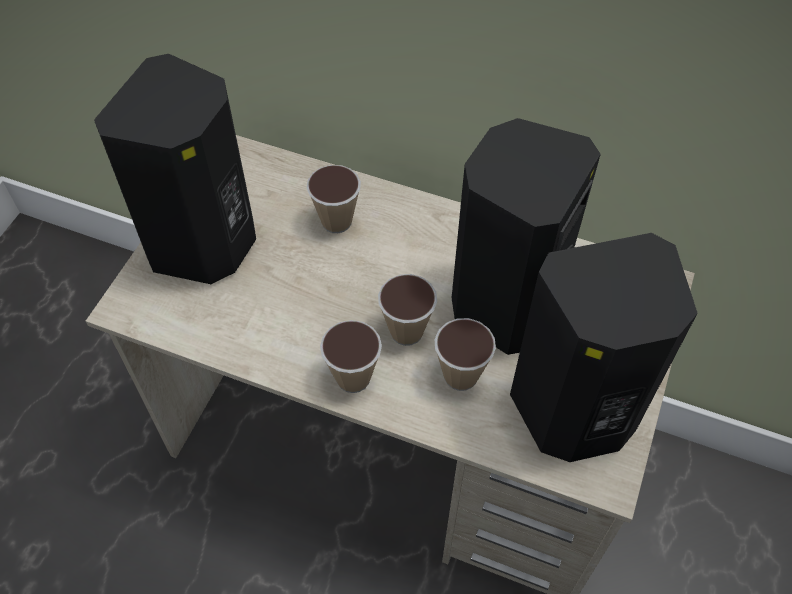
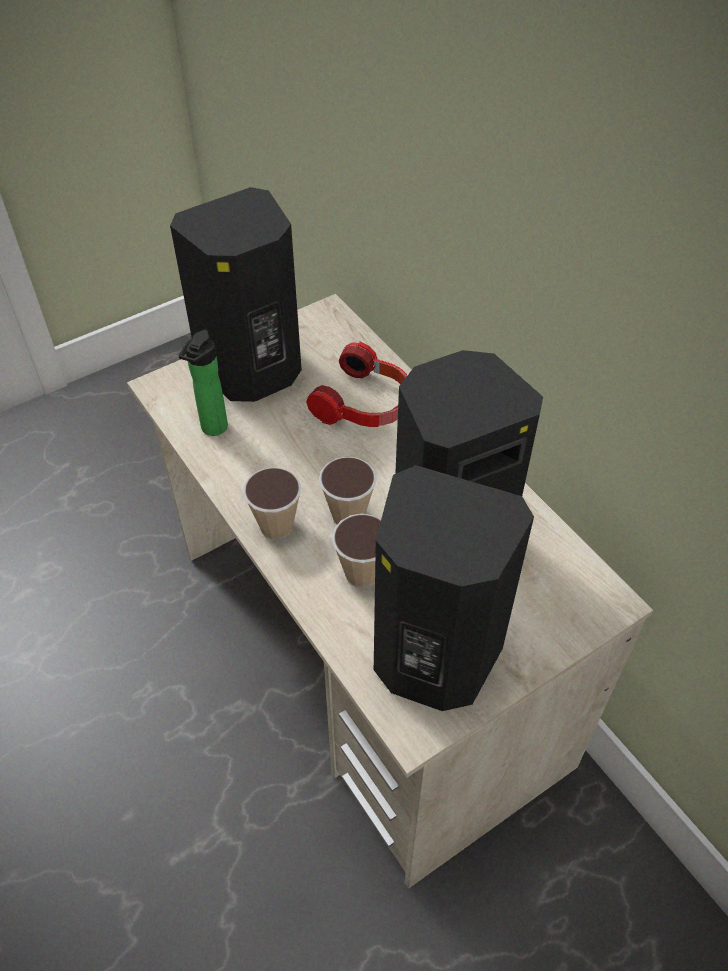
camera: 35 degrees right, 5 degrees down
cup [307,165,361,233] -> headphones [306,342,407,427]
none -> bottle [178,330,228,436]

